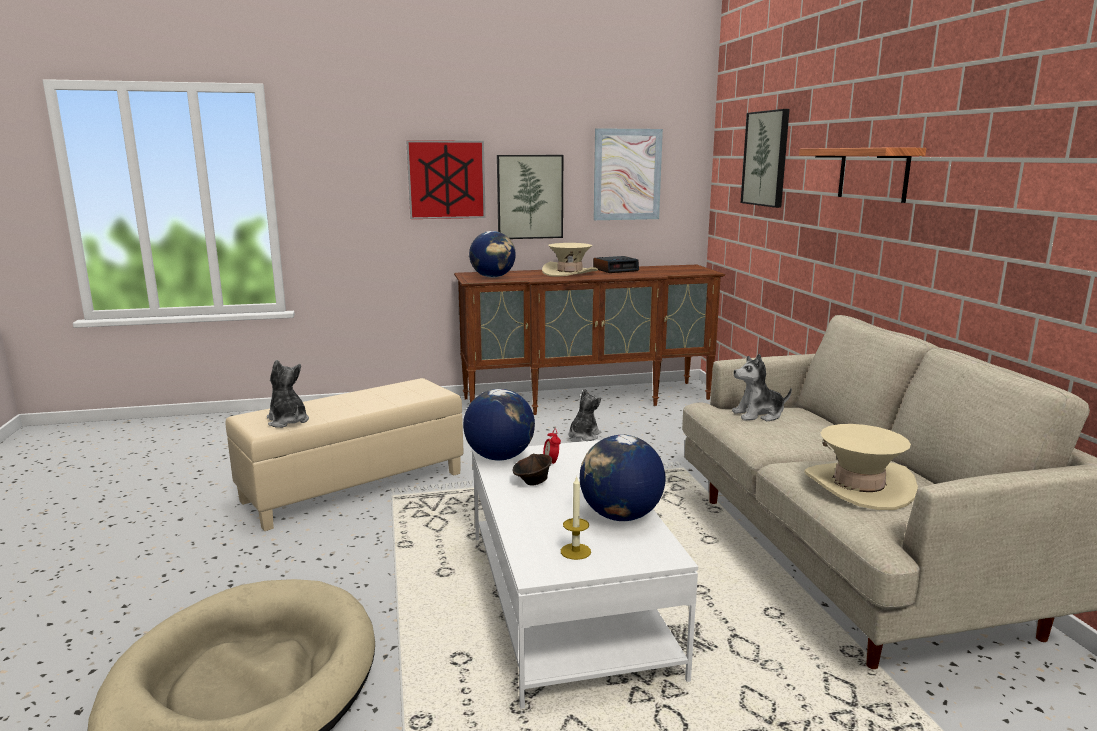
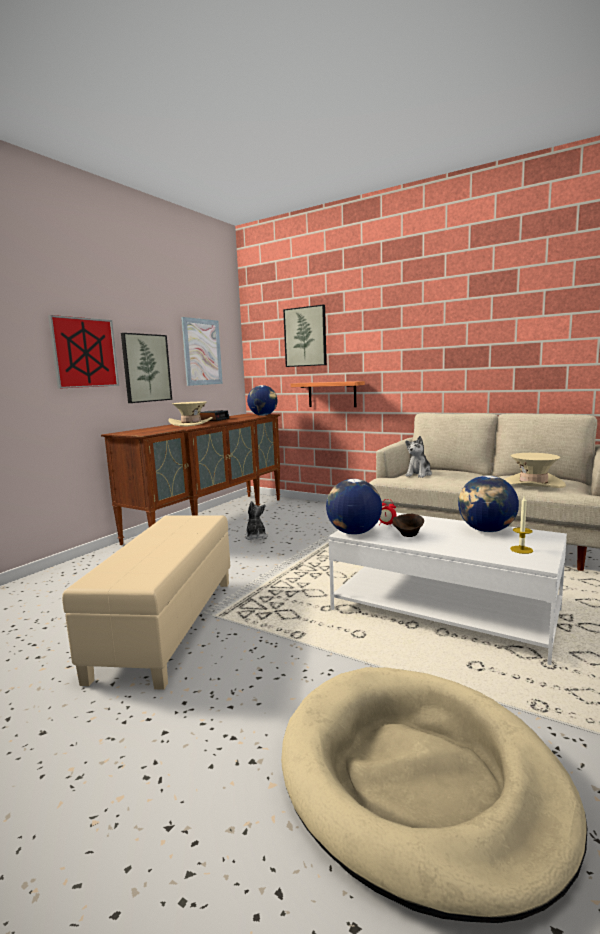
camera: 45 degrees left, 5 degrees down
plush toy [267,360,309,428] -> none
globe [469,231,516,278] -> globe moved to [247,385,277,416]
shelf [799,148,926,203] -> shelf moved to [291,381,365,407]

